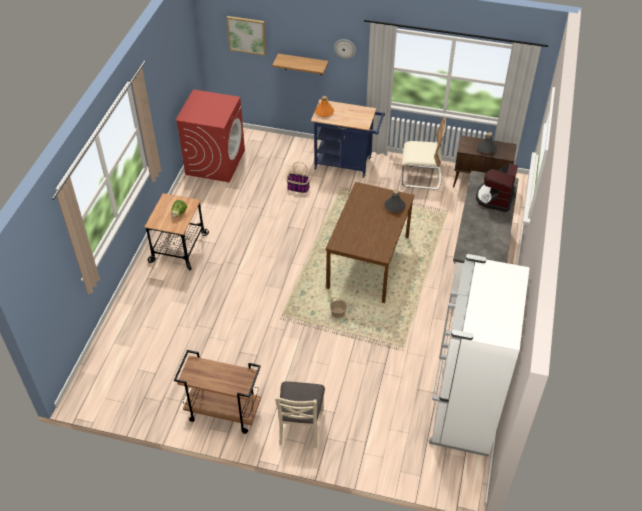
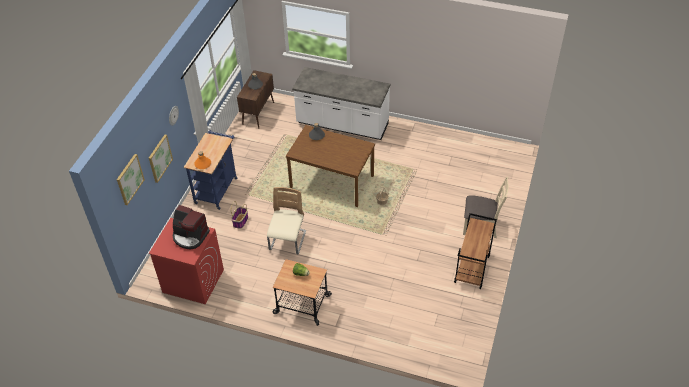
camera: 85 degrees left, 0 degrees up
shelf [272,54,328,75] -> picture [149,135,173,183]
beige chair [402,116,446,190] -> beige chair moved to [267,187,306,254]
white fridge [429,254,530,457] -> none
coffee machine [476,163,518,212] -> coffee machine moved to [173,205,210,250]

